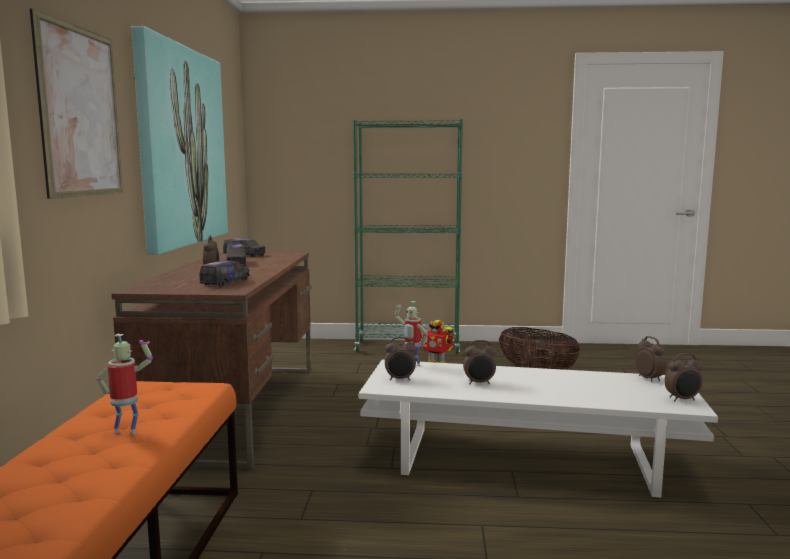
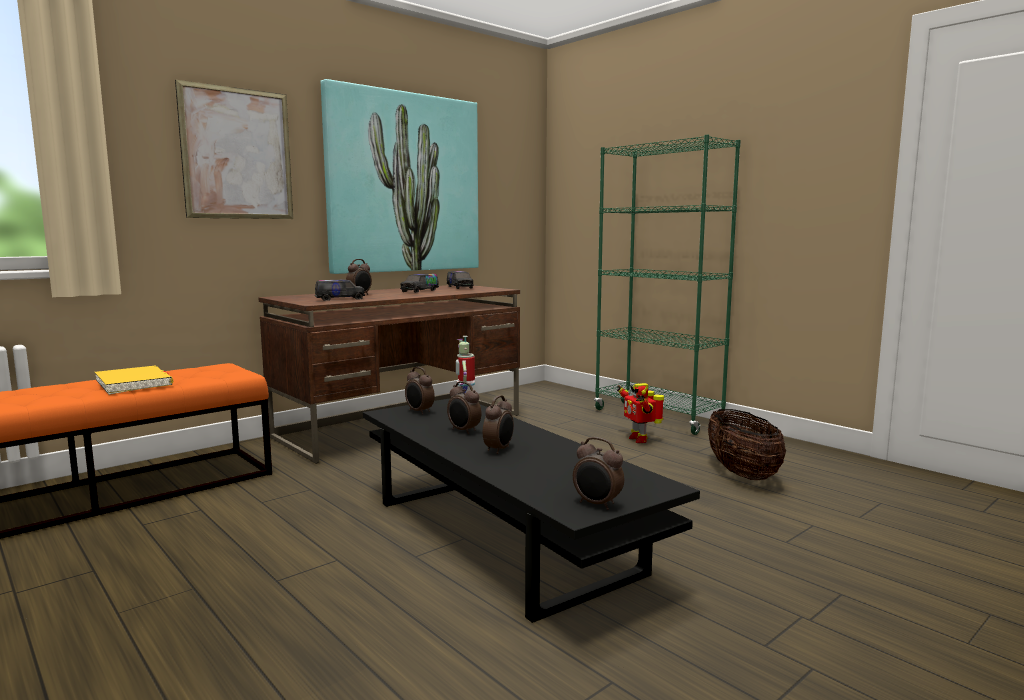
camera: 45 degrees right, 0 degrees up
toy robot [97,334,153,434] -> yellow book [94,366,173,395]
white coffee table [359,360,718,498] -> black coffee table [363,399,700,623]
alarm clock [635,336,666,382] -> alarm clock moved to [483,395,514,454]

